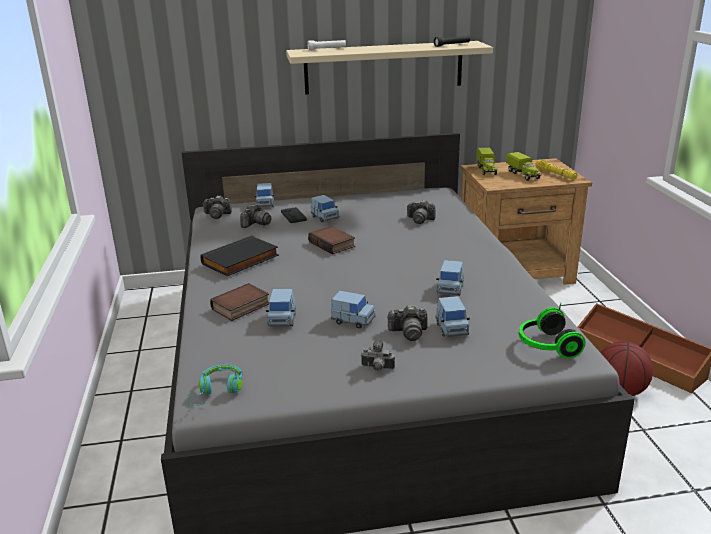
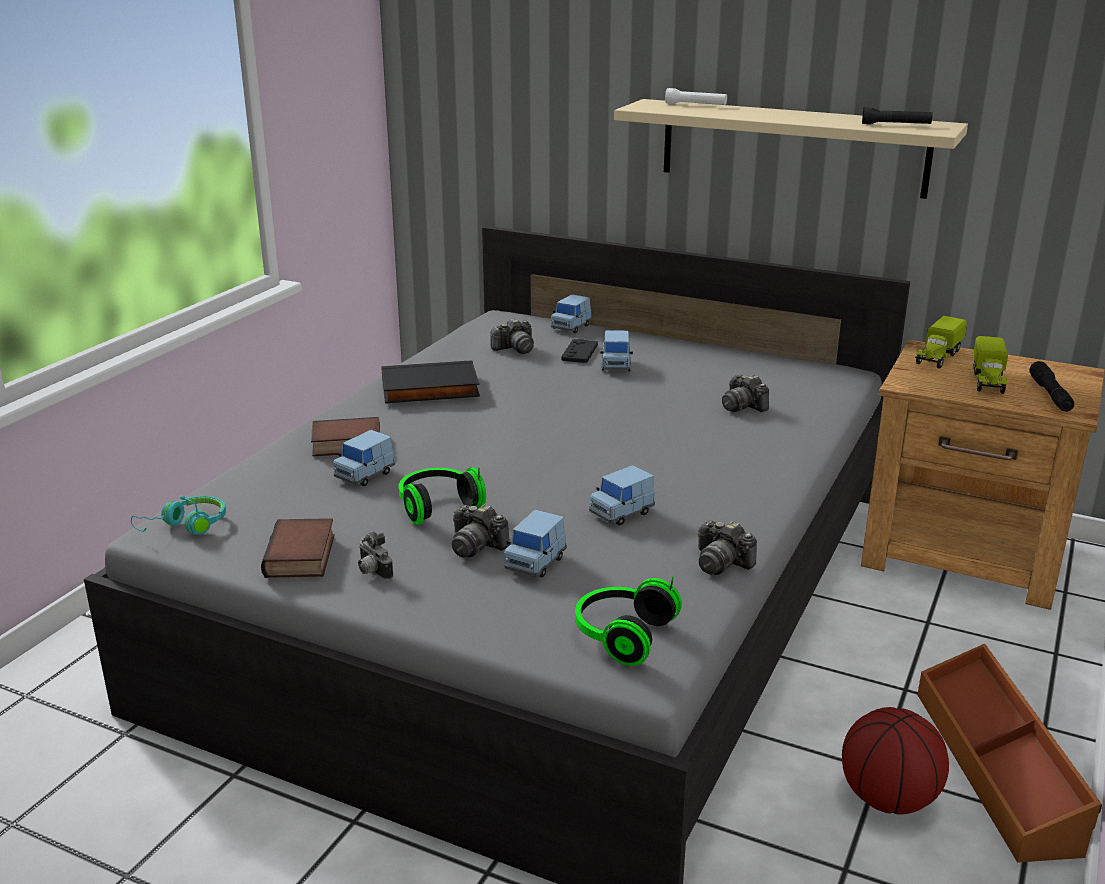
camera: 35 degrees right, 0 degrees up
camera [202,195,232,219] -> camera moved to [698,520,757,575]
book [308,226,355,255] -> book moved to [261,518,335,578]
blue toy car [331,291,375,329] -> headphones [398,467,486,525]
yellow flashlight [536,160,577,180] -> black flashlight [1030,361,1074,412]

